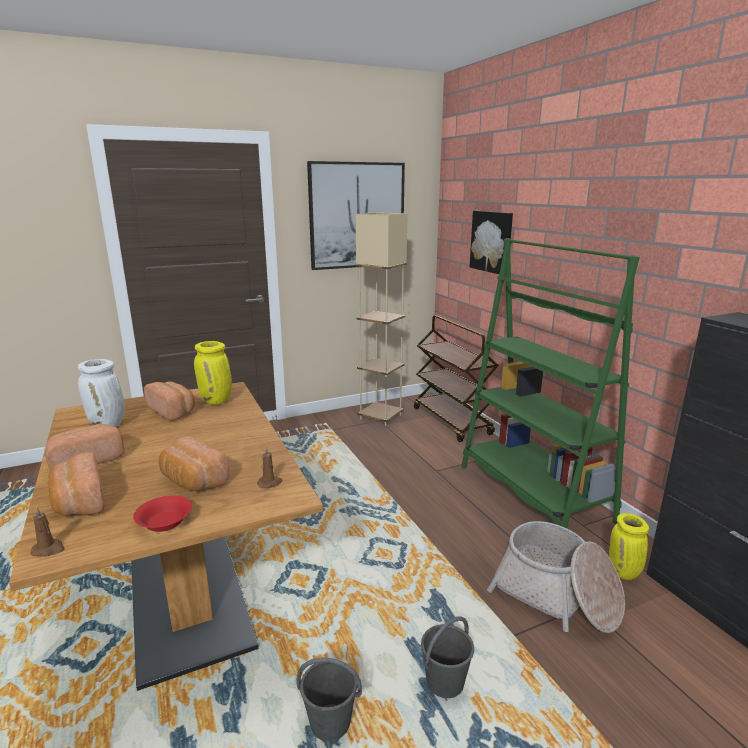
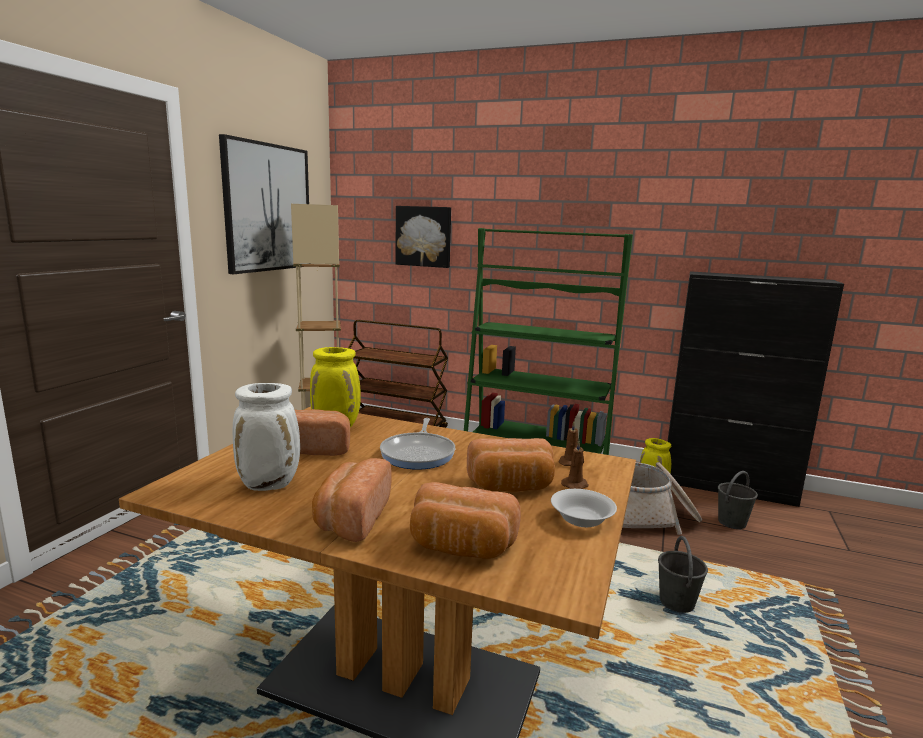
camera: 45 degrees left, 5 degrees down
brown candle [31,507,65,557] -> brown candle moved to [561,440,589,489]
red bowl [133,495,192,532] -> white bowl [551,489,617,527]
grey bucket [296,657,362,741] -> grey bucket moved to [718,471,758,529]
none -> frying pan [380,418,455,470]

